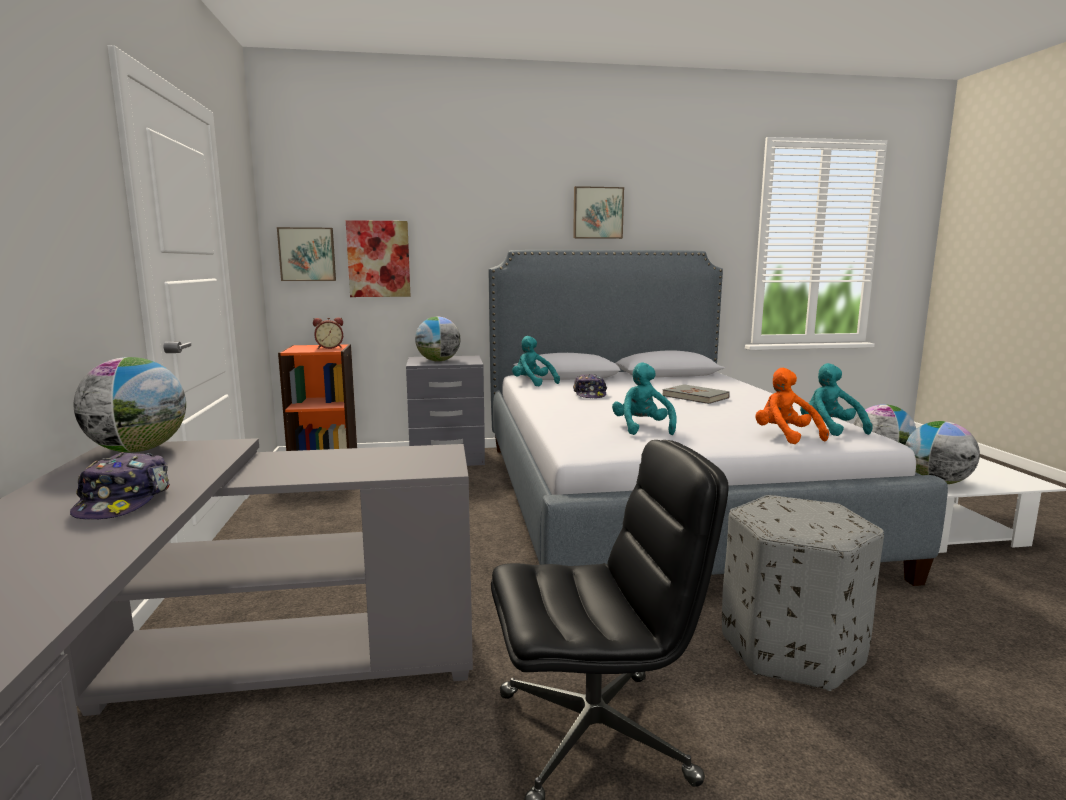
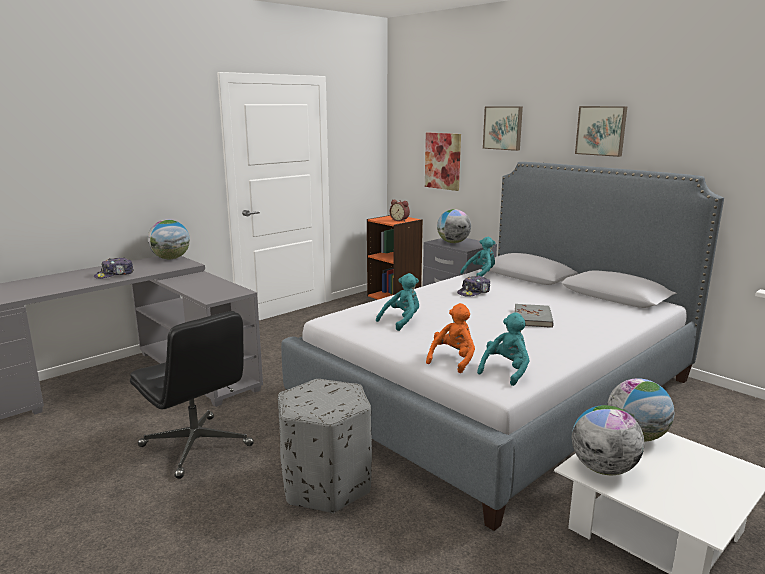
camera: 55 degrees right, 5 degrees up
picture [277,227,336,281] -> picture moved to [483,106,523,151]
turquoise plush toy [512,336,560,386] -> turquoise plush toy turned 45 degrees clockwise [460,237,495,277]

